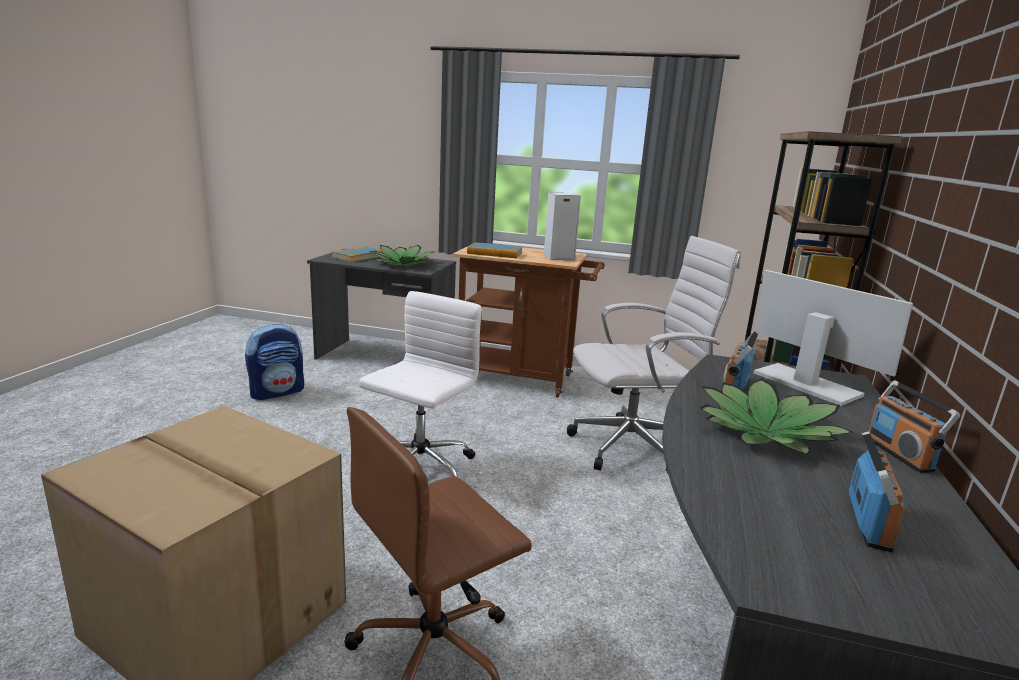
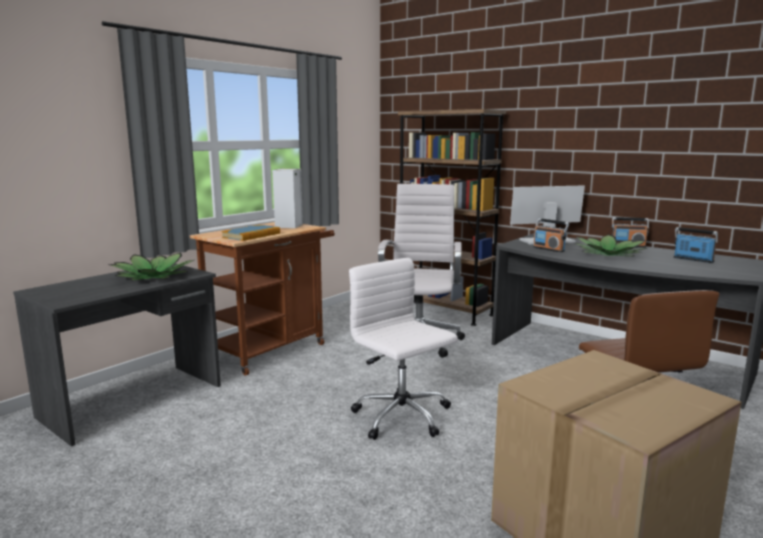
camera: 65 degrees left, 5 degrees down
backpack [245,323,304,400] -> none
book [331,246,384,262] -> none

